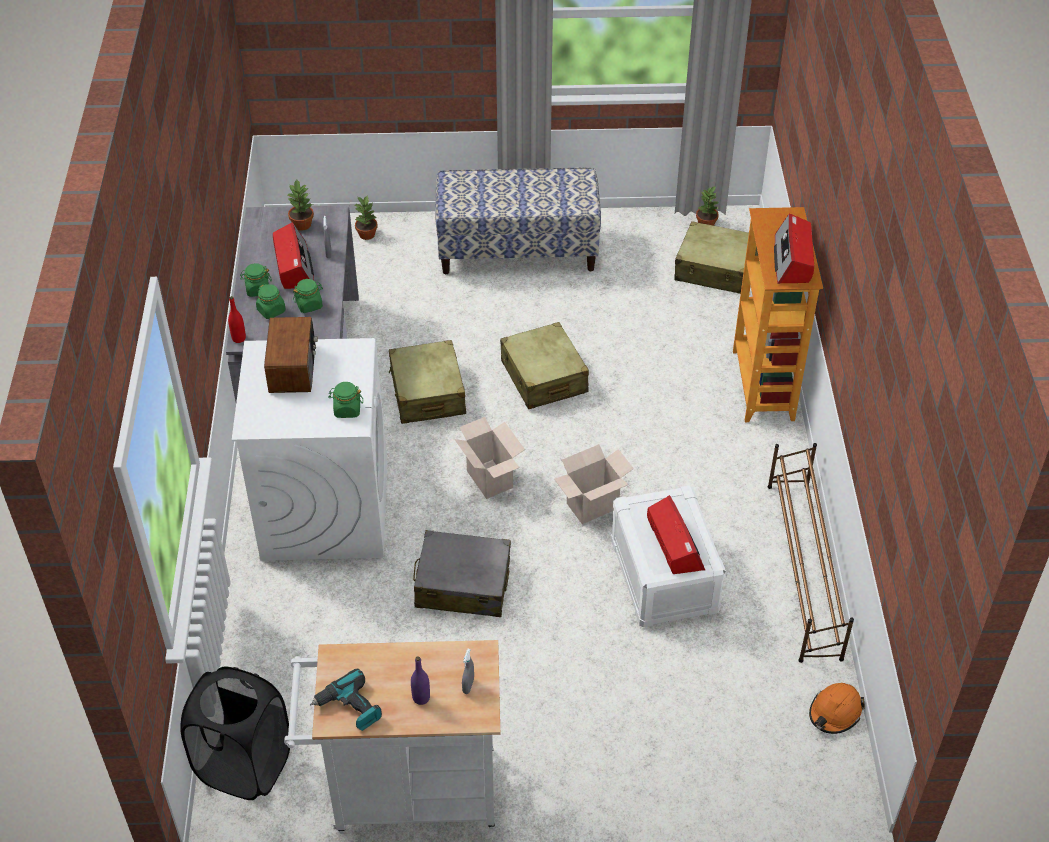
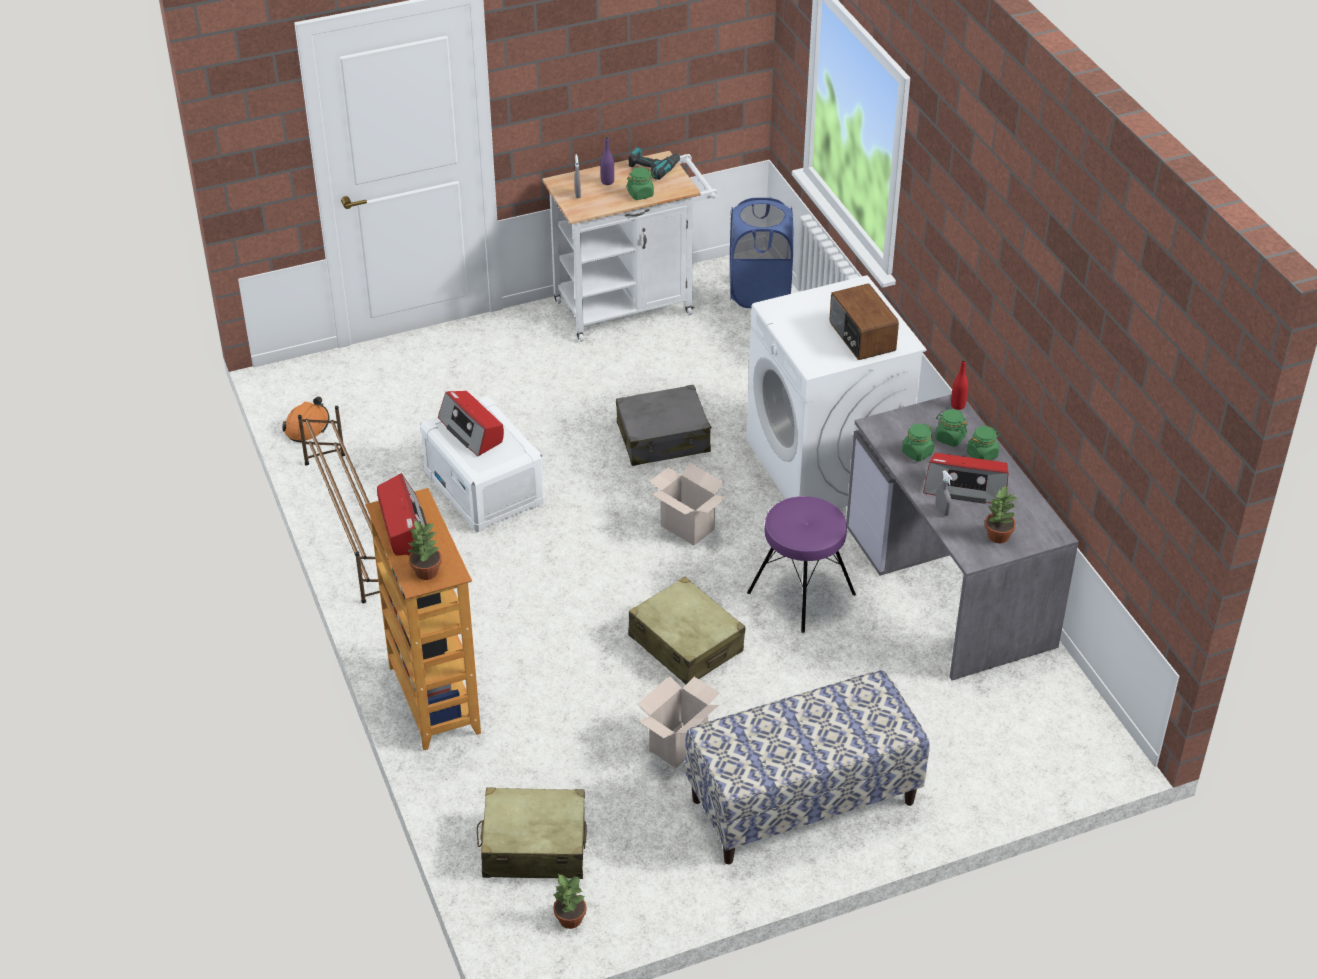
camera: 160 degrees right, 5 degrees down
black laundry basket [180,667,290,800] -> blue laundry basket [730,197,793,308]
radio [273,223,314,289] -> radio turned 45 degrees counterclockwise [923,453,1008,504]
green jar [328,382,363,418] -> green jar moved to [626,167,655,200]
potted plant [355,196,377,240] -> potted plant moved to [408,520,442,580]
beige suitcase [389,340,466,424] -> purple stool [747,496,856,633]
cardboard box [554,444,634,524] -> cardboard box moved to [637,676,720,768]

